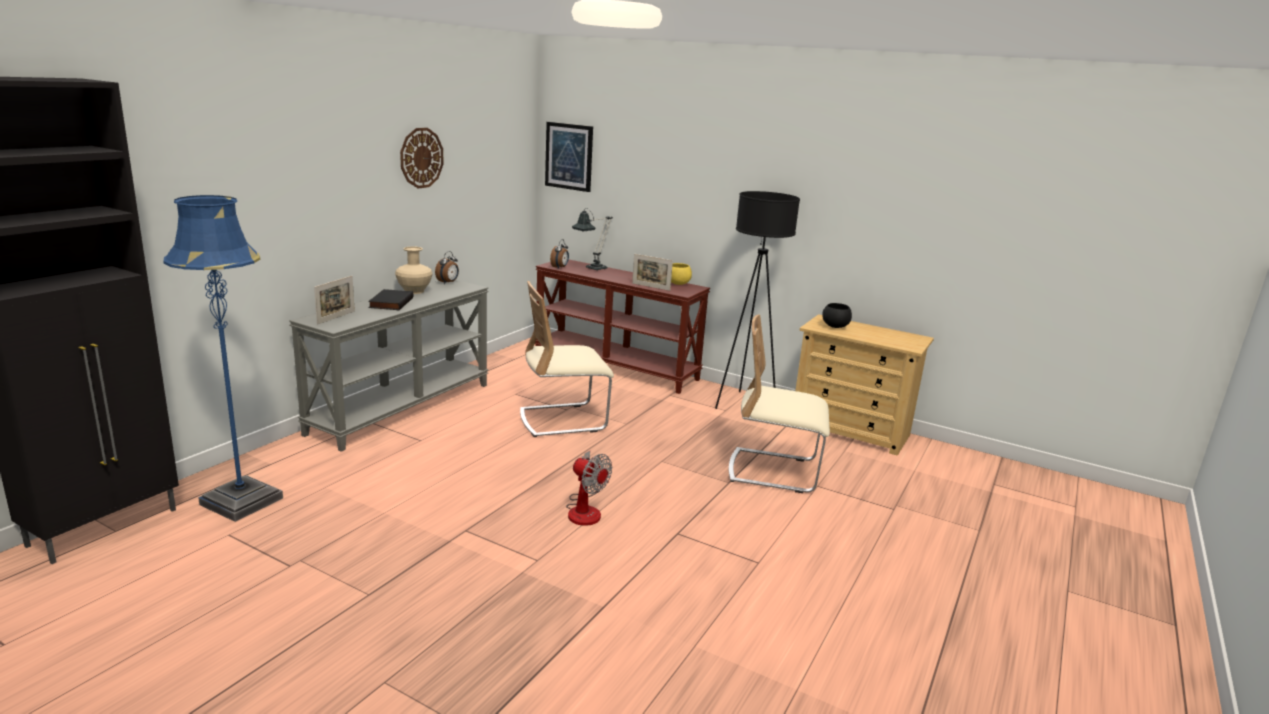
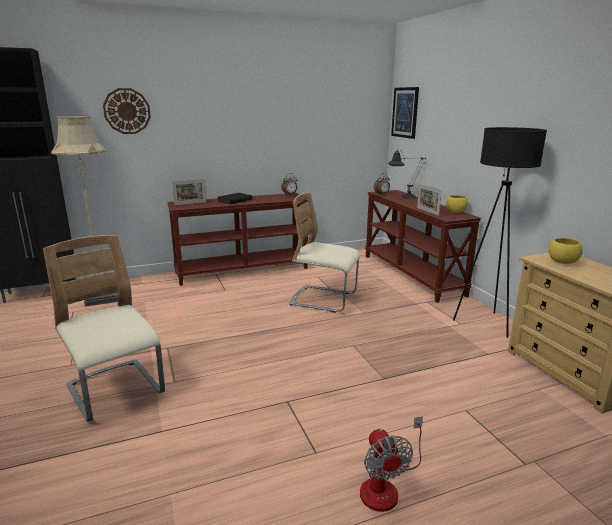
camera: 40 degrees right, 0 degrees up
blue floor lamp [163,195,283,522] -> beige floor lamp [51,115,118,307]
grey console table [289,280,489,452] -> brown console table [167,193,308,286]
beige vase [395,246,433,294] -> none
wall clock [400,128,444,189] -> wall clock moved to [103,88,151,134]
fan [566,451,612,526] -> fan moved to [360,416,423,512]
beige chair [729,314,830,493] -> beige chair moved to [43,235,165,422]
black bowl [822,303,852,328] -> yellow bowl [548,238,582,264]

